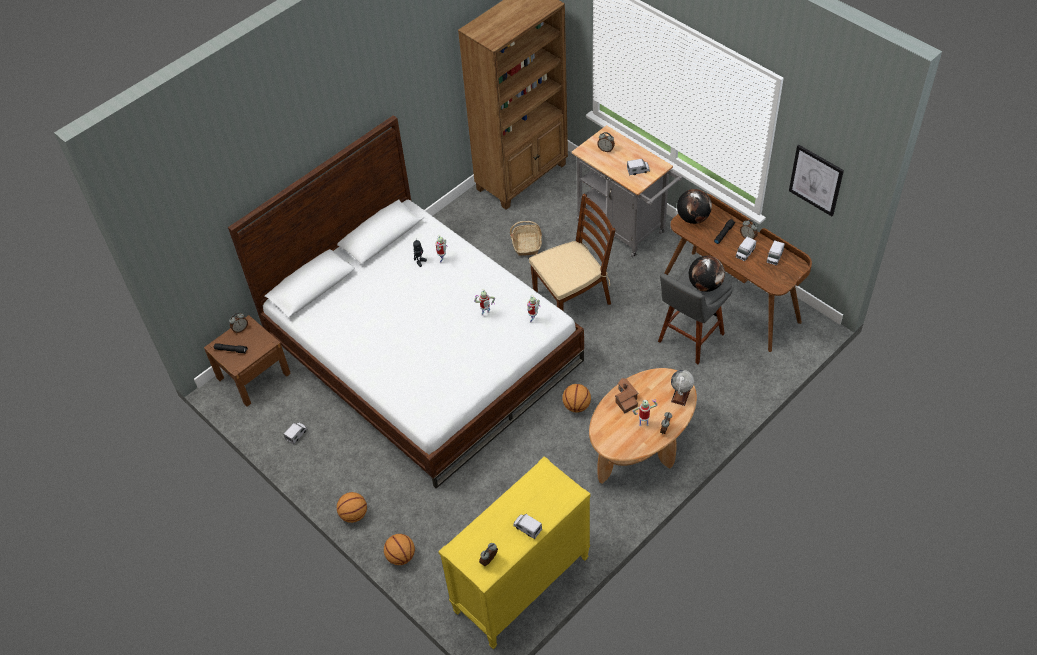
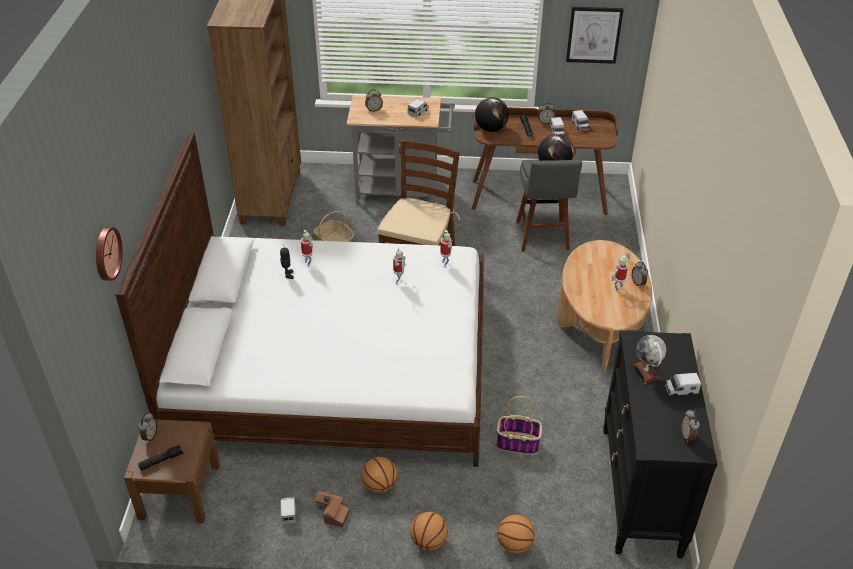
camera: 45 degrees left, 10 degrees down
yellow dresser [438,456,591,649] -> black dresser [603,330,717,558]
basketball [562,384,591,412] -> basketball moved to [362,457,397,493]
toy house [615,378,638,413] -> toy house moved to [315,491,350,528]
globe [671,370,694,406] -> globe moved to [631,335,666,384]
none -> wall clock [96,227,123,281]
none -> basket [497,396,542,454]

